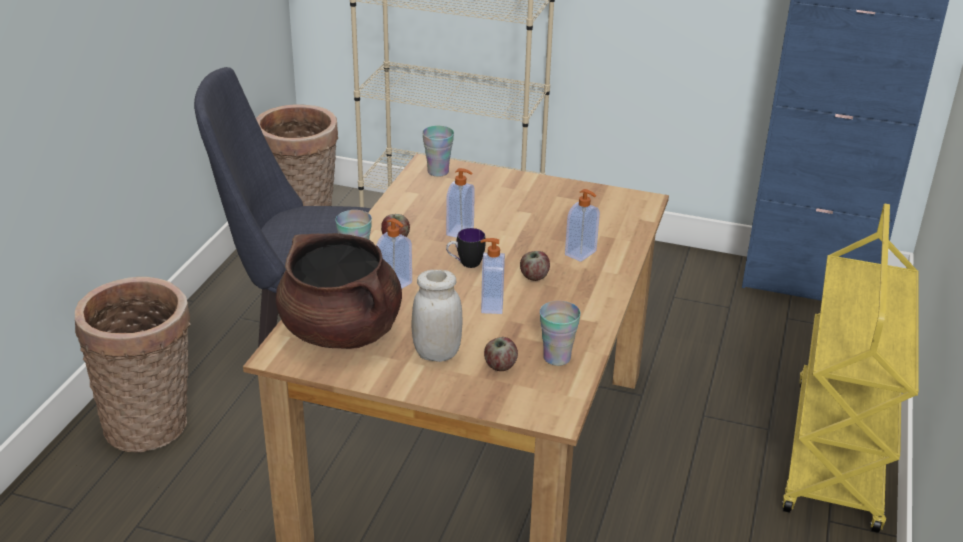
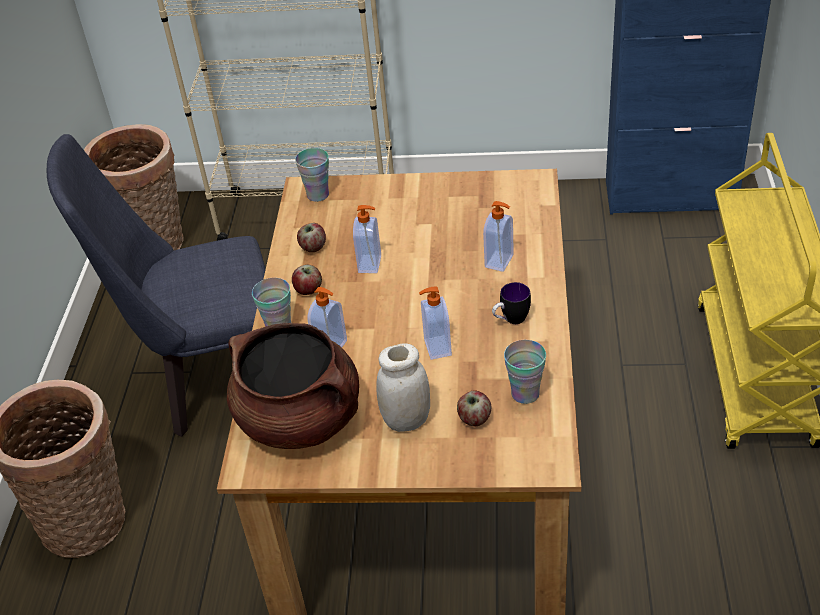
camera: 10 degrees left, 10 degrees up
mug [446,228,486,268] -> mug moved to [492,282,531,324]
apple [520,251,550,281] -> apple moved to [297,223,326,252]

